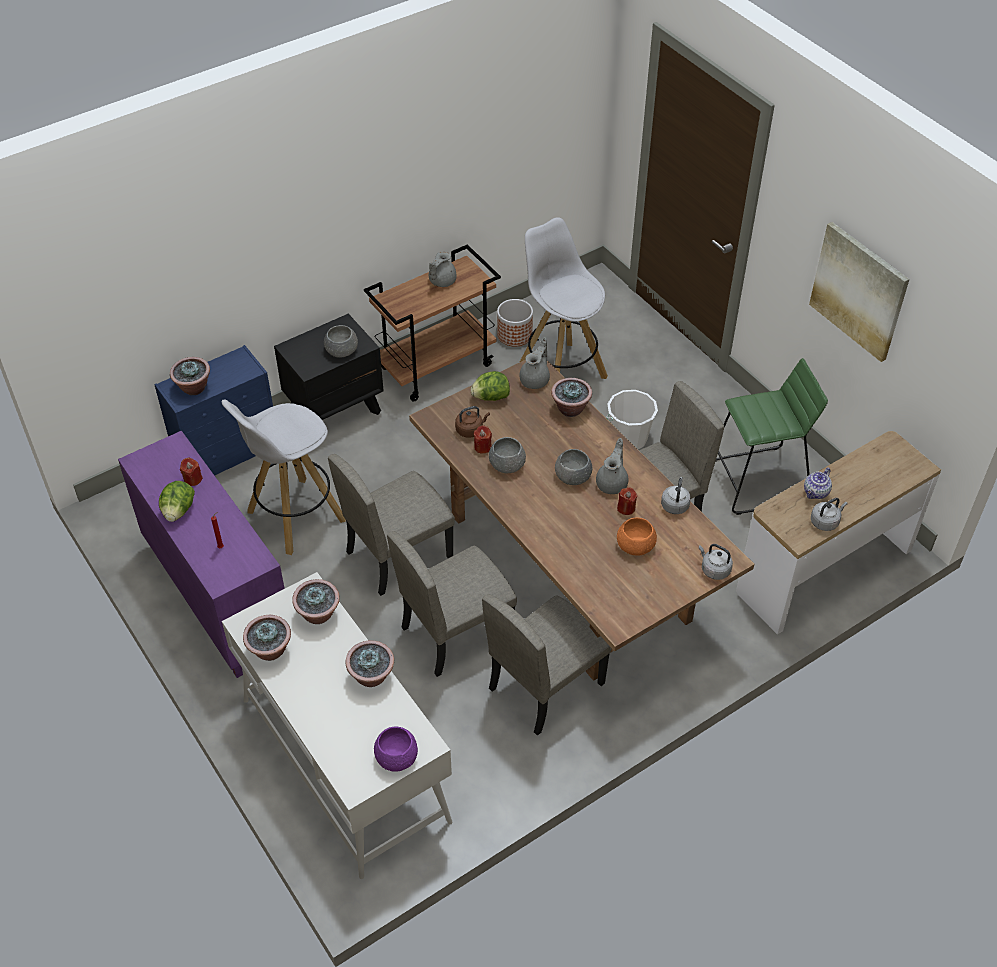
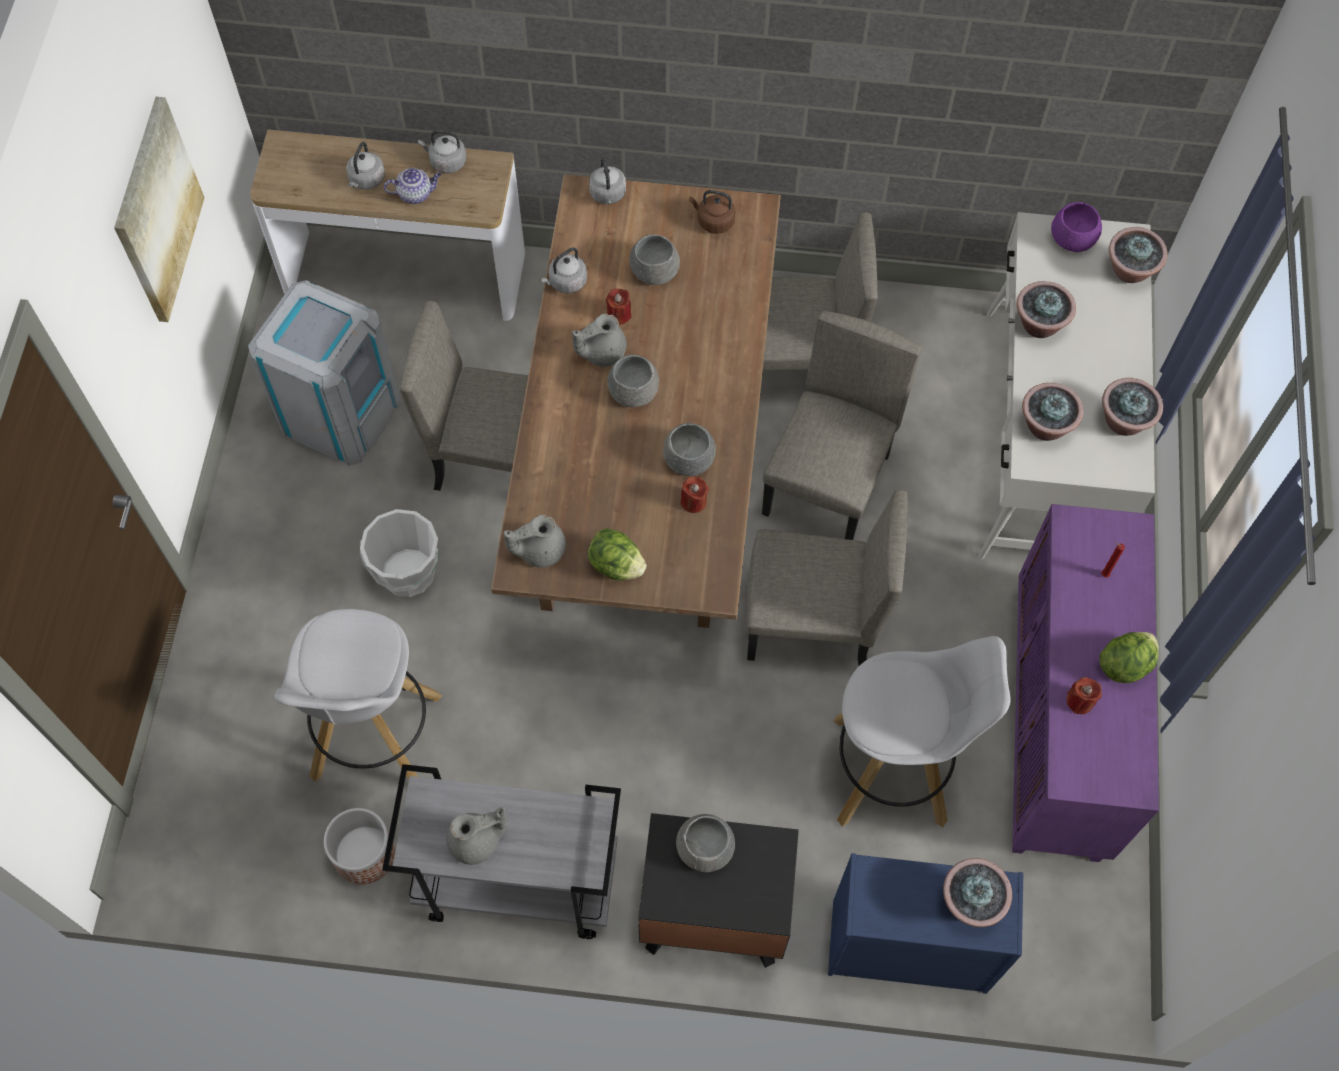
camera: 140 degrees left, 15 degrees up
brown cart [364,244,501,402] -> grey cart [382,764,621,939]
beige chair [387,531,517,677] -> beige chair turned 75 degrees counterclockwise [762,311,922,540]
brown kettle [455,406,490,438] -> brown kettle moved to [689,190,736,234]
potted plant [551,378,592,417] -> potted plant moved to [1109,227,1168,283]
orange bowl [617,518,657,556] -> grey bowl [629,234,680,285]
green stool [715,358,828,515] -> grey trash can [248,280,401,466]
none -> grey kettle [346,142,385,190]

